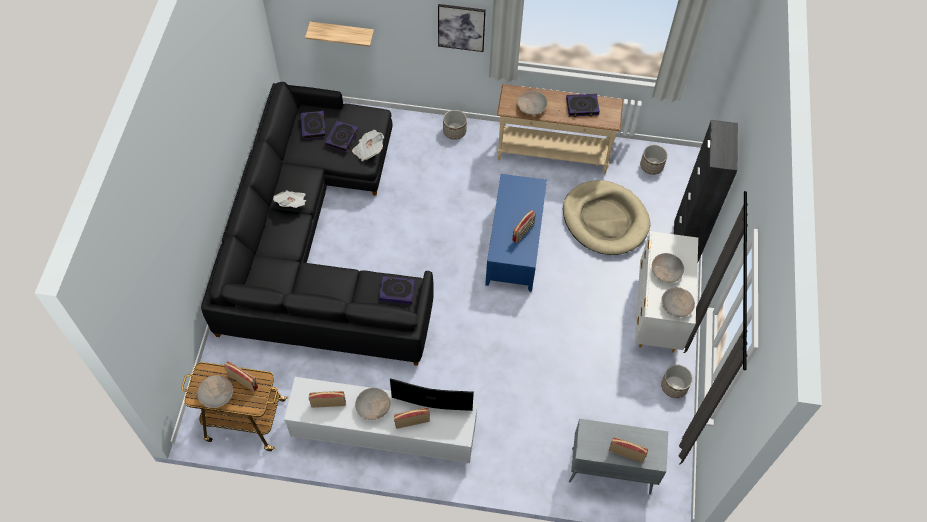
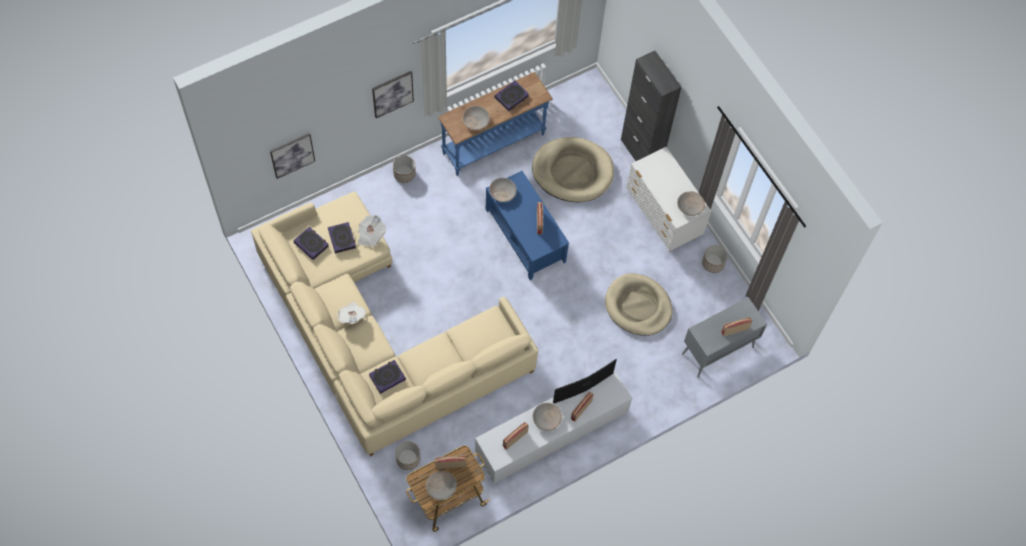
camera: 40 degrees left, 5 degrees up
black sofa [201,82,434,366] -> beige sofa [251,192,538,456]
shelf [305,22,374,47] -> picture [270,133,315,179]
book [379,276,415,304] -> book moved to [369,360,406,394]
beige console table [497,84,623,174] -> blue console table [438,72,553,176]
planter [640,145,667,175] -> planter moved to [395,441,420,470]
beige bowl [652,253,684,283] -> beige bowl moved to [489,178,517,202]
none -> beige dog bed [605,273,673,336]

